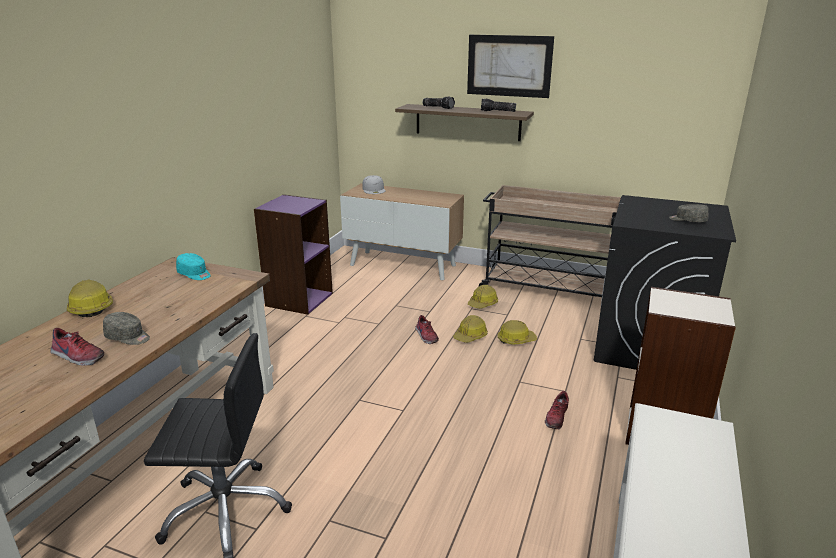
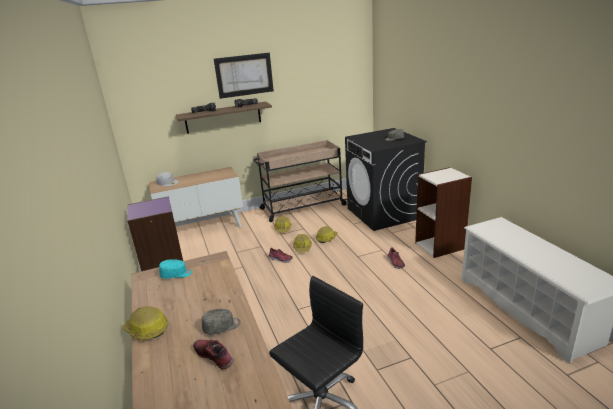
camera: 40 degrees left, 0 degrees up
shoe [50,328,104,366] -> shoe turned 120 degrees counterclockwise [193,340,234,370]

